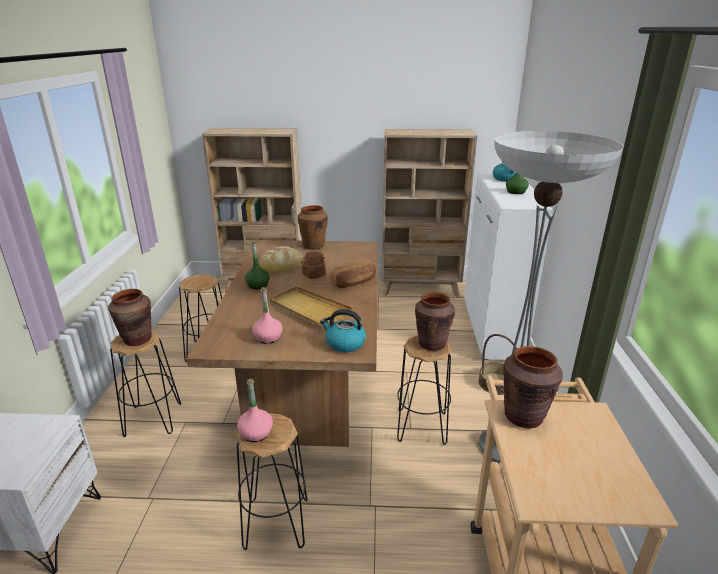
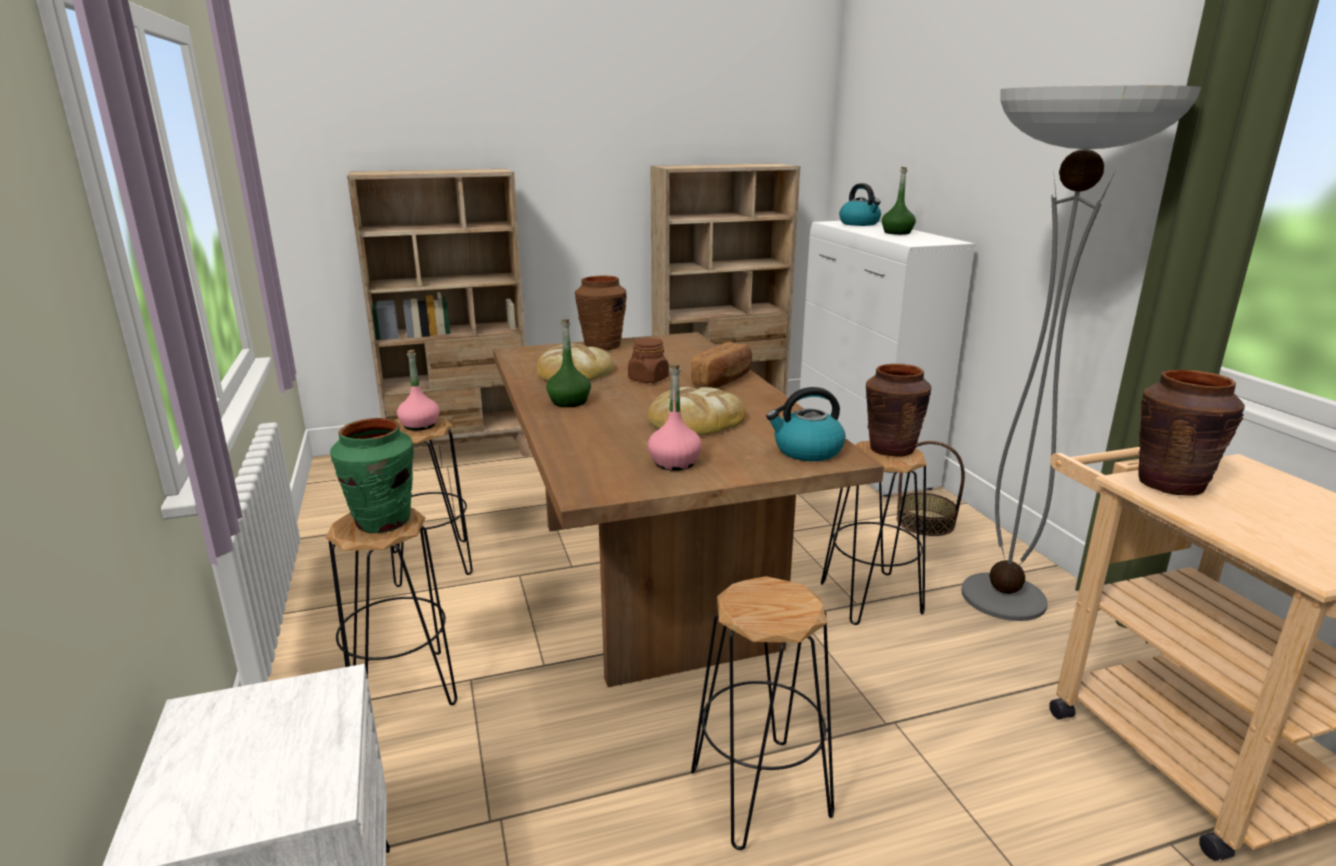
camera: 20 degrees left, 5 degrees down
brown vase [108,289,152,346] -> green vase [330,418,414,533]
pink bottle [237,378,273,442] -> pink bottle moved to [397,350,440,431]
beige tray [270,287,352,328] -> bread [647,387,747,435]

